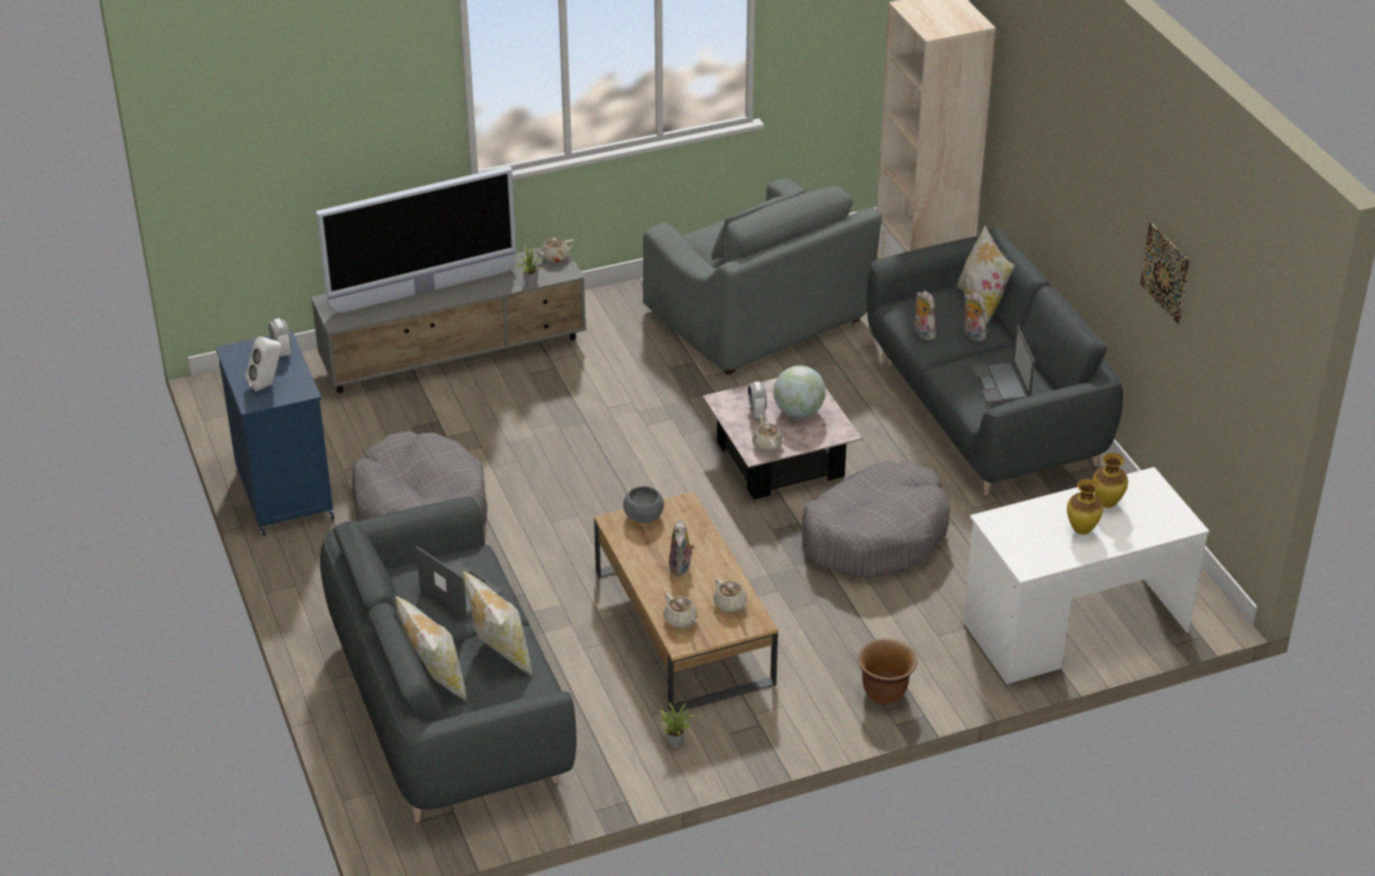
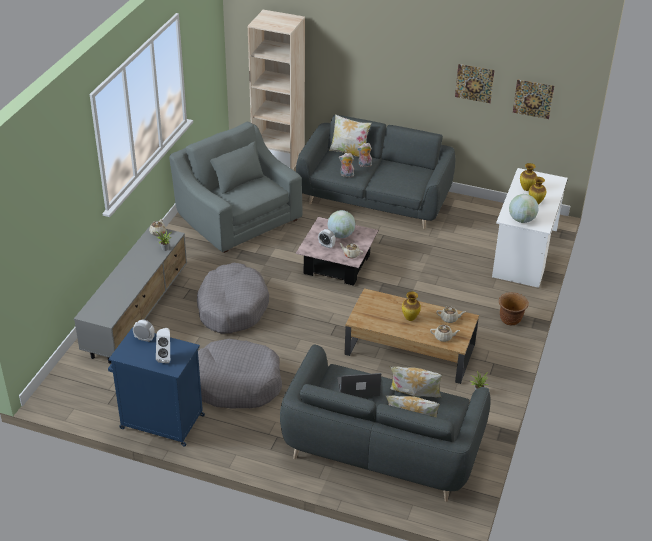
camera: 50 degrees left, 0 degrees up
television [316,166,517,313] -> none
grey bowl [623,486,664,523] -> none
grey armchair [643,179,882,375] -> grey armchair turned 135 degrees counterclockwise [169,122,302,253]
plush toy [669,520,694,576] -> vase [402,292,421,321]
grey dog bed [801,461,950,578] -> grey dog bed moved to [197,263,269,334]
laptop [971,325,1035,404] -> none
none -> globe [509,194,538,223]
none -> picture [513,79,554,119]

